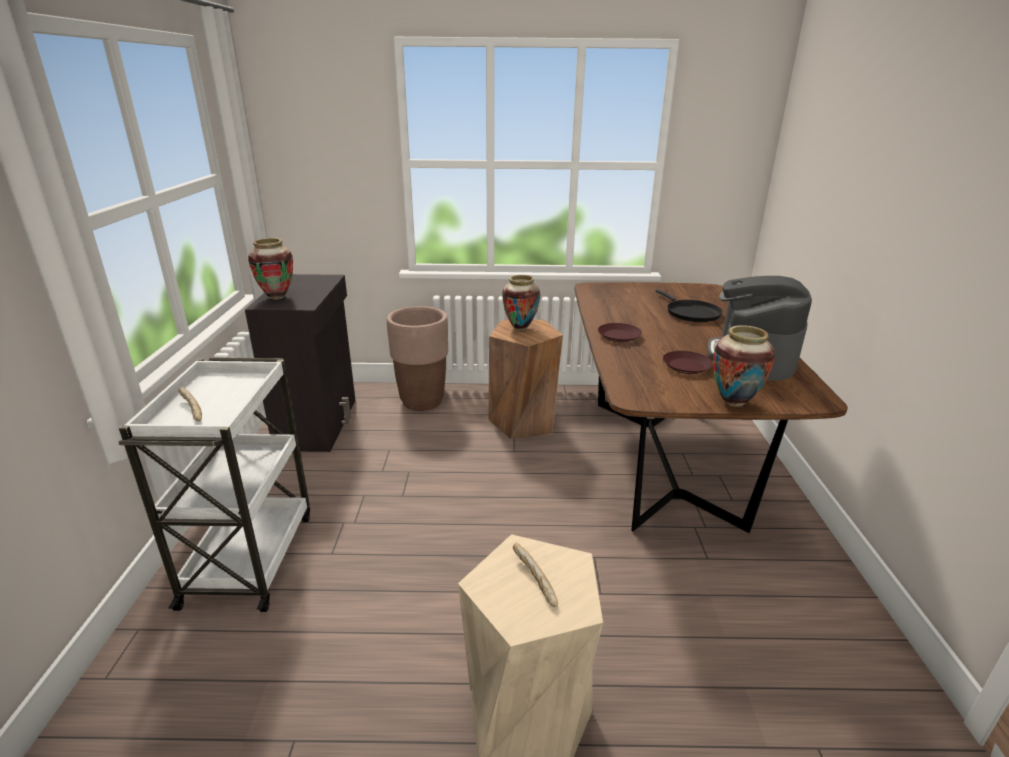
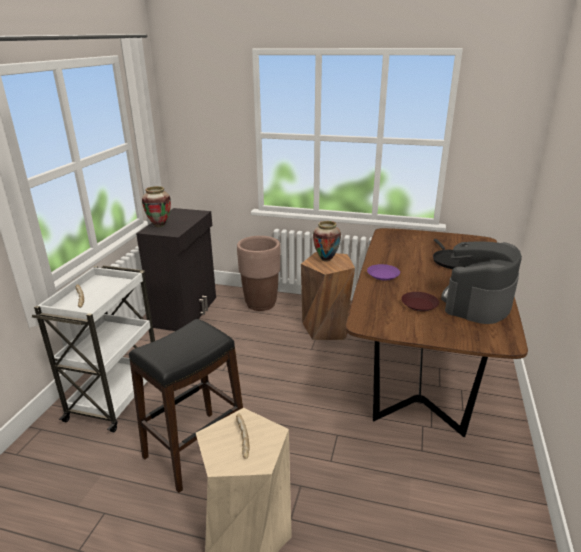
camera: 15 degrees right, 0 degrees up
brown plate [598,323,642,342] -> purple plate [367,264,400,281]
vase [713,325,775,407] -> none
none -> black stool [129,319,243,493]

